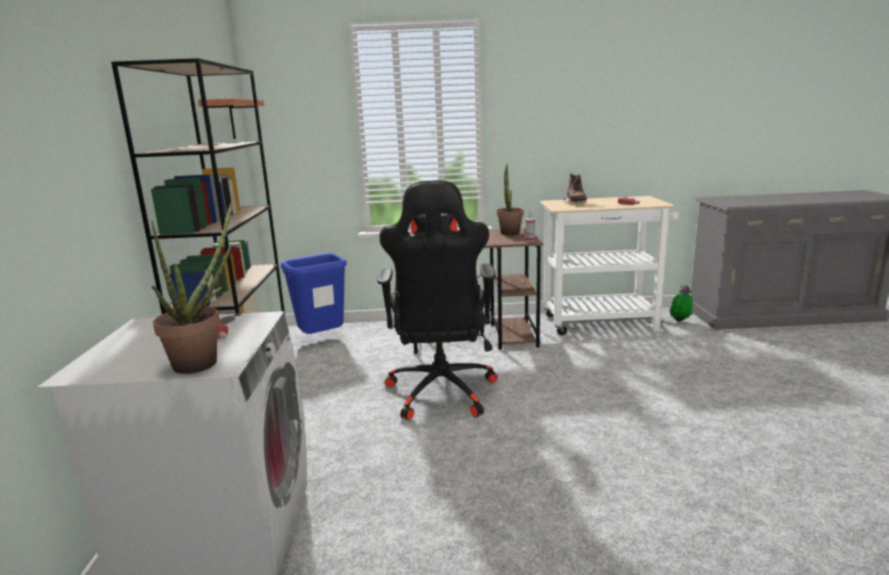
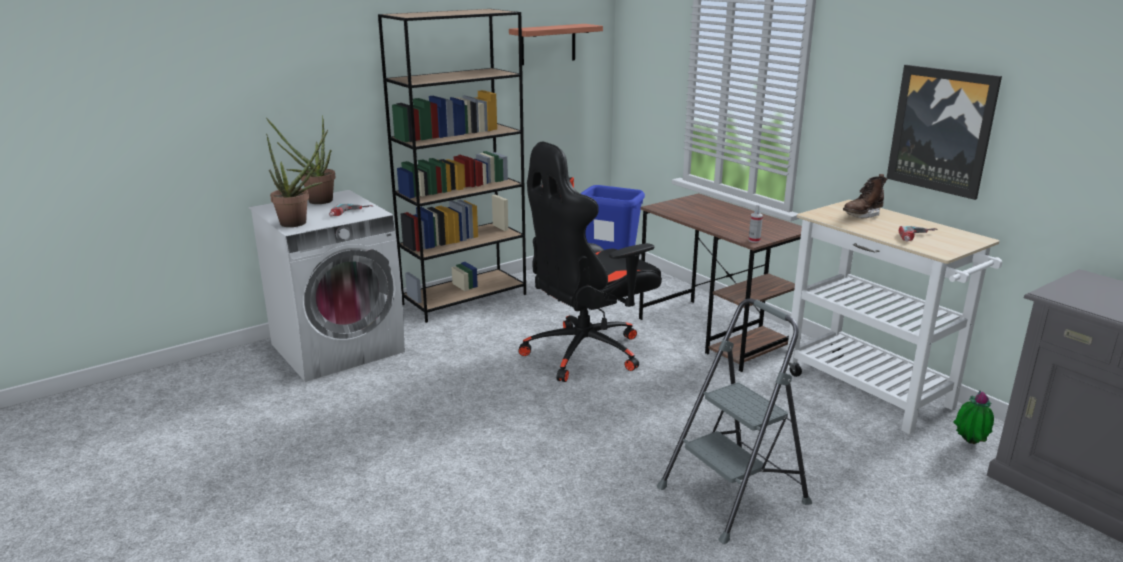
camera: 55 degrees right, 5 degrees up
potted plant [497,165,524,235] -> potted plant moved to [266,115,336,204]
none -> grey step ladder [657,298,812,544]
none -> picture [887,65,1002,200]

